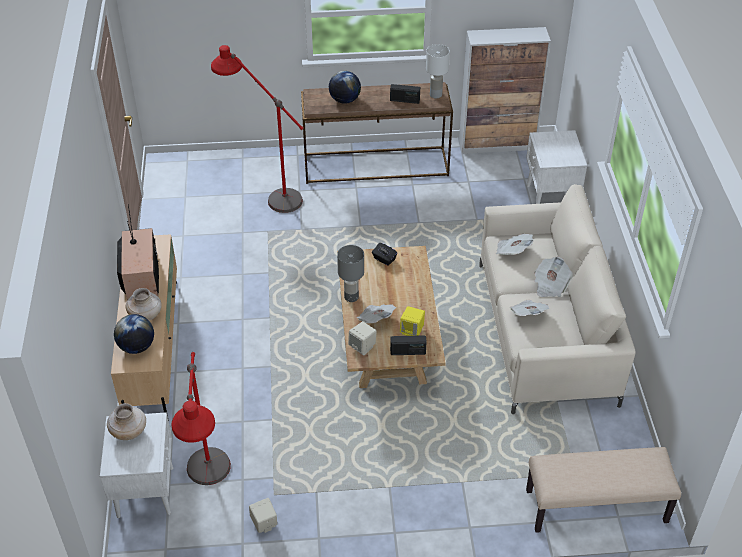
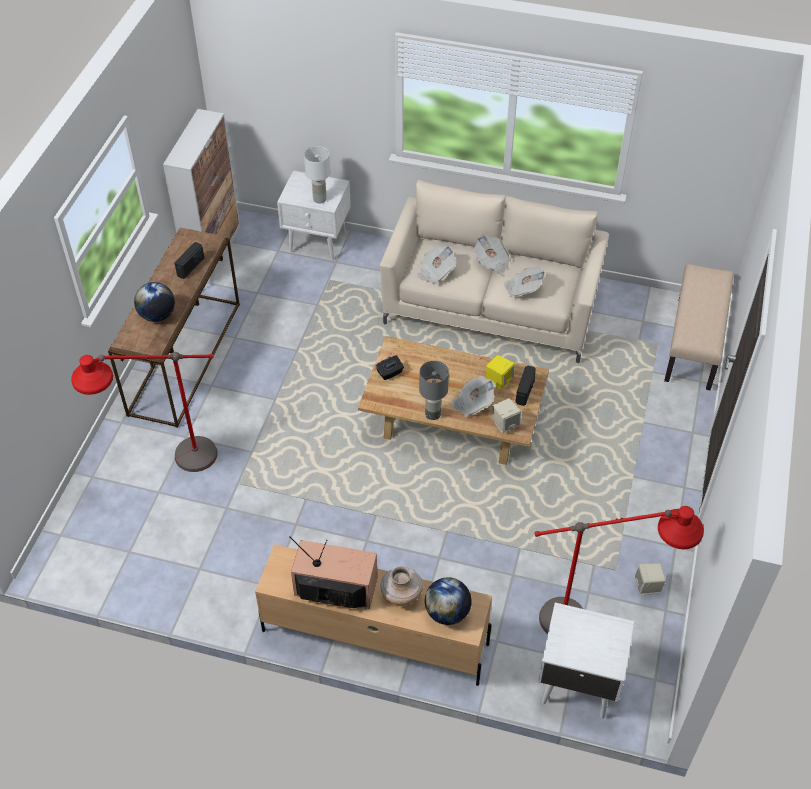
camera: 70 degrees left, 5 degrees up
beige vase [107,403,146,440] -> none
white table lamp [426,44,450,99] -> white table lamp moved to [304,146,331,204]

